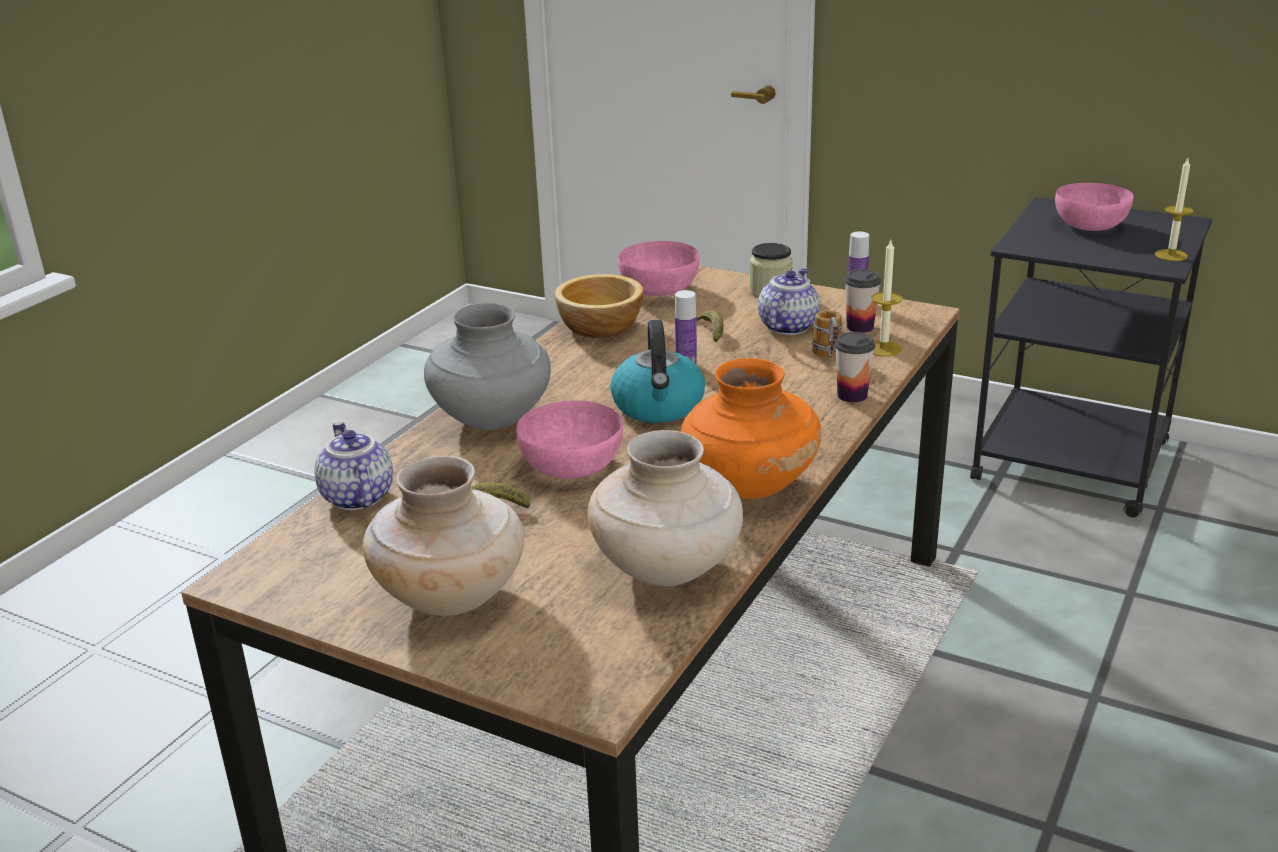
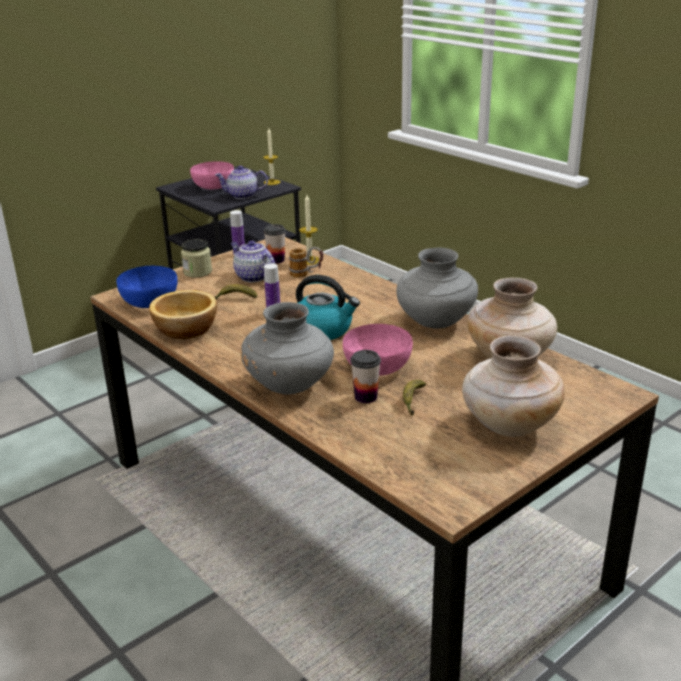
camera: 70 degrees left, 0 degrees up
teapot [314,422,393,511] -> teapot moved to [215,165,268,199]
pink bowl [618,241,699,296] -> blue bowl [117,266,178,308]
orange vase [681,358,821,499] -> grey vase [396,248,478,329]
cup [835,332,875,402] -> cup moved to [350,350,381,403]

